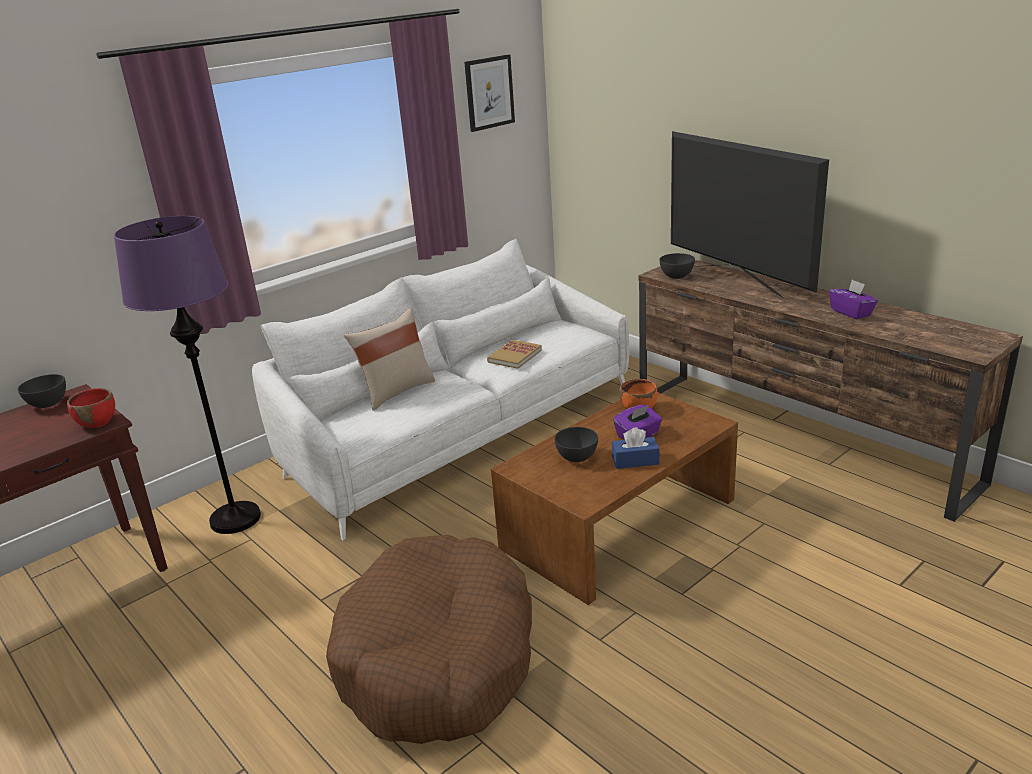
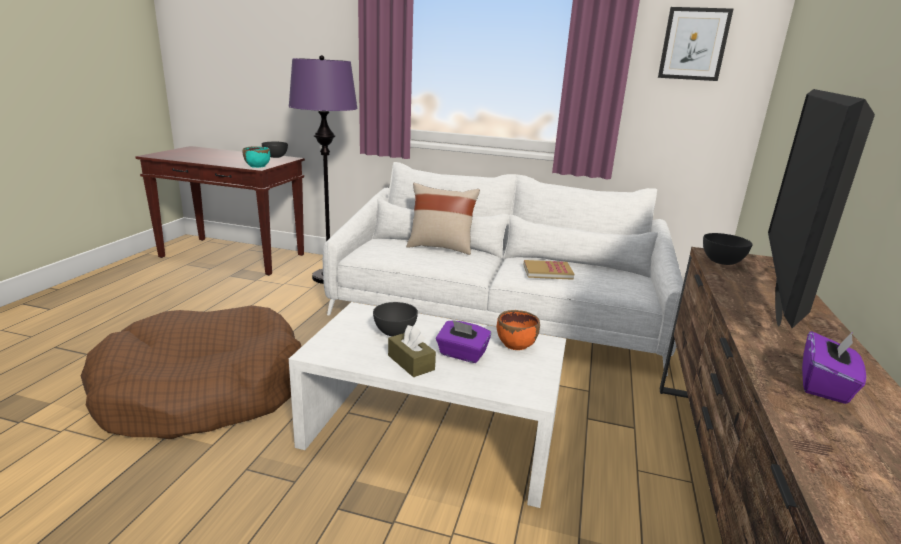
camera: 55 degrees right, 5 degrees down
red bowl [67,388,115,428] -> turquoise bowl [243,146,270,168]
brown coffee table [491,392,738,605] -> white coffee table [289,302,566,508]
blue tissue box [612,427,660,469] -> brown tissue box [388,325,436,377]

